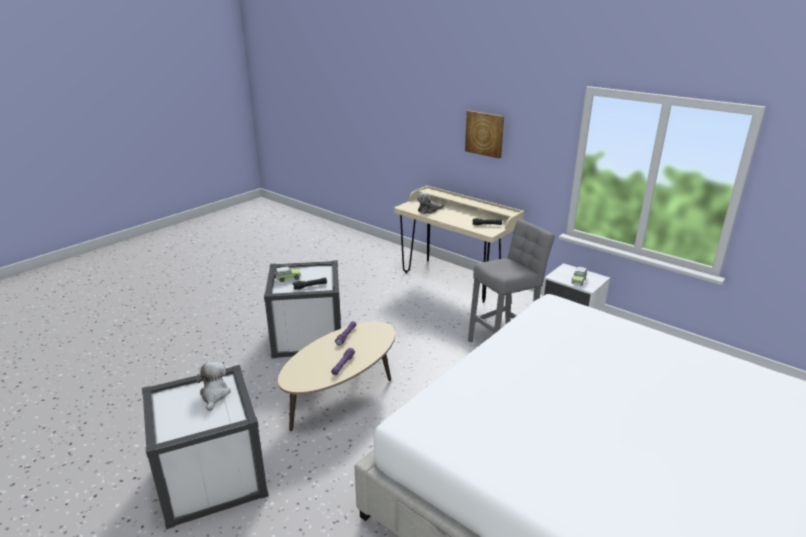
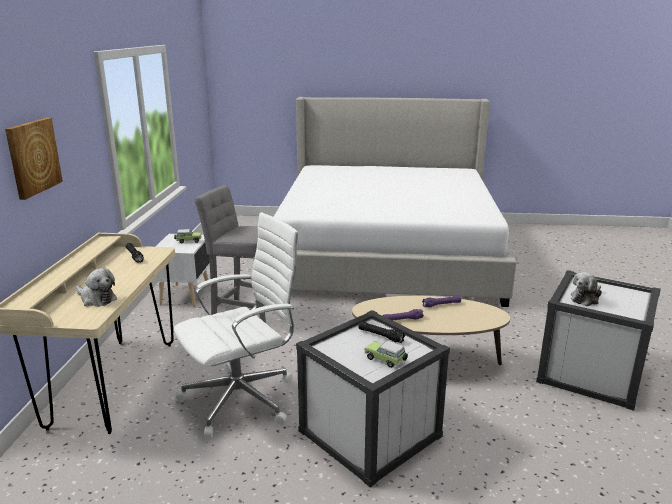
camera: 125 degrees left, 5 degrees down
none -> white office chair [174,212,300,438]

